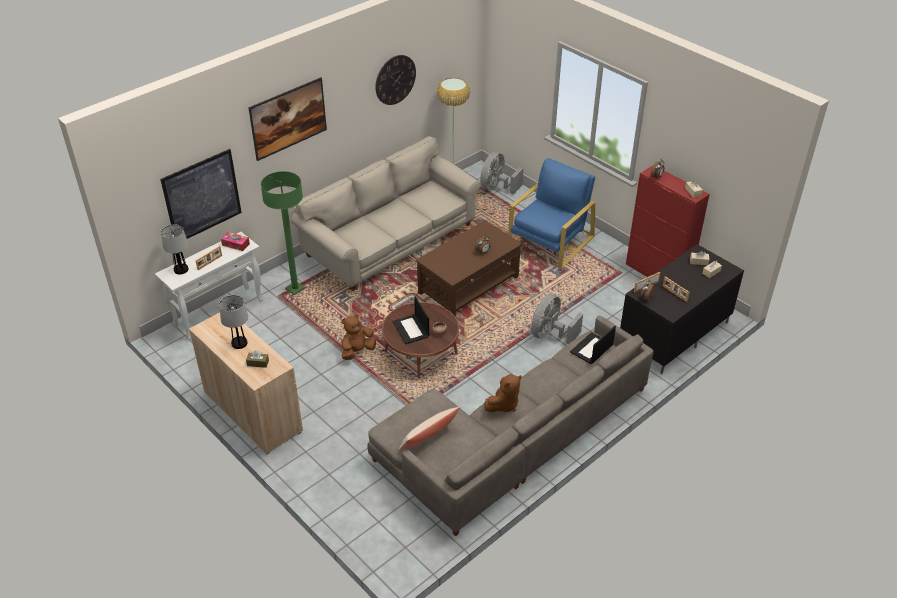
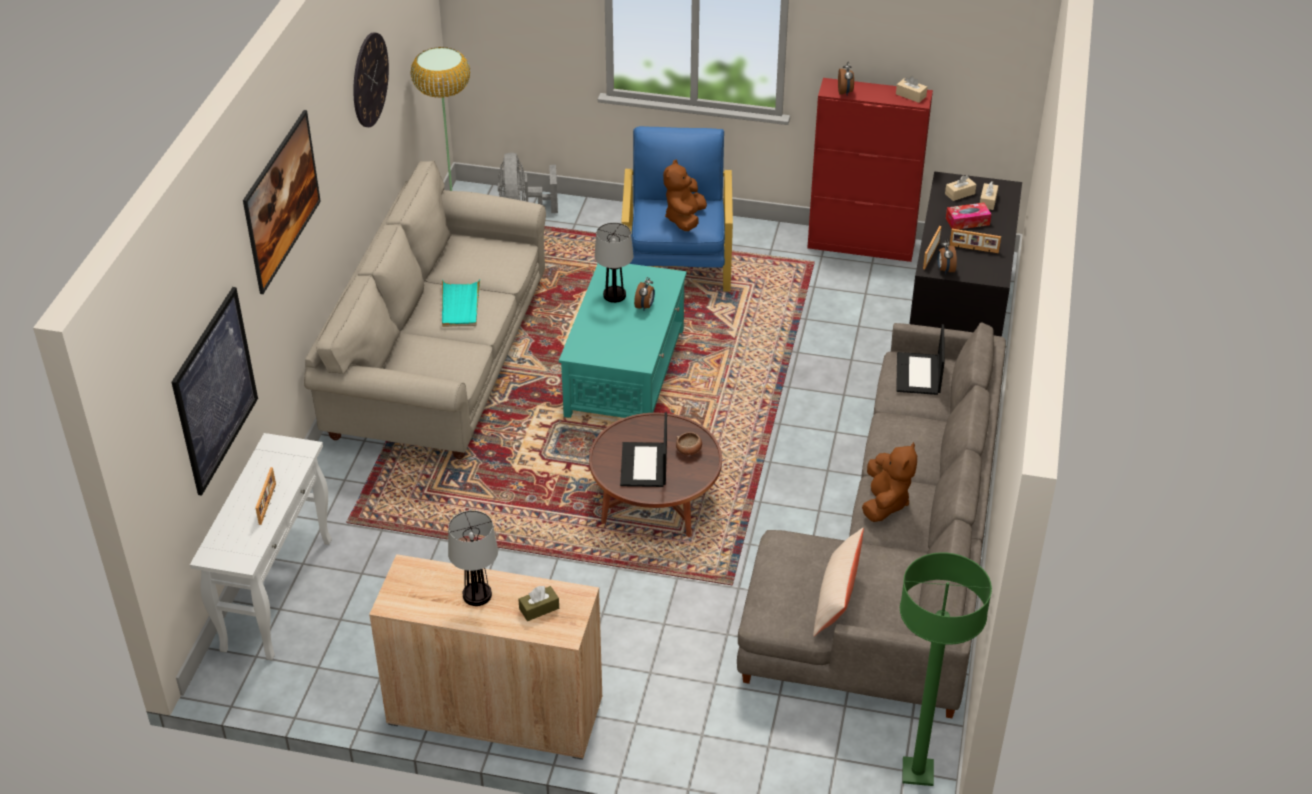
camera: 35 degrees left, 0 degrees up
table lamp [161,225,188,274] -> table lamp moved to [594,222,633,303]
tissue box [221,232,250,251] -> tissue box moved to [946,203,991,230]
green floor lamp [261,171,305,295] -> green floor lamp moved to [900,552,992,786]
brown plush toy [342,314,376,360] -> brown plush toy moved to [663,160,707,231]
laptop [392,296,429,344] -> laptop turned 60 degrees clockwise [620,412,667,487]
brown coffee table [416,220,522,316] -> turquoise coffee table [559,264,687,418]
grey fan [531,294,583,344] -> none
none -> turquoise tray [442,279,481,327]

